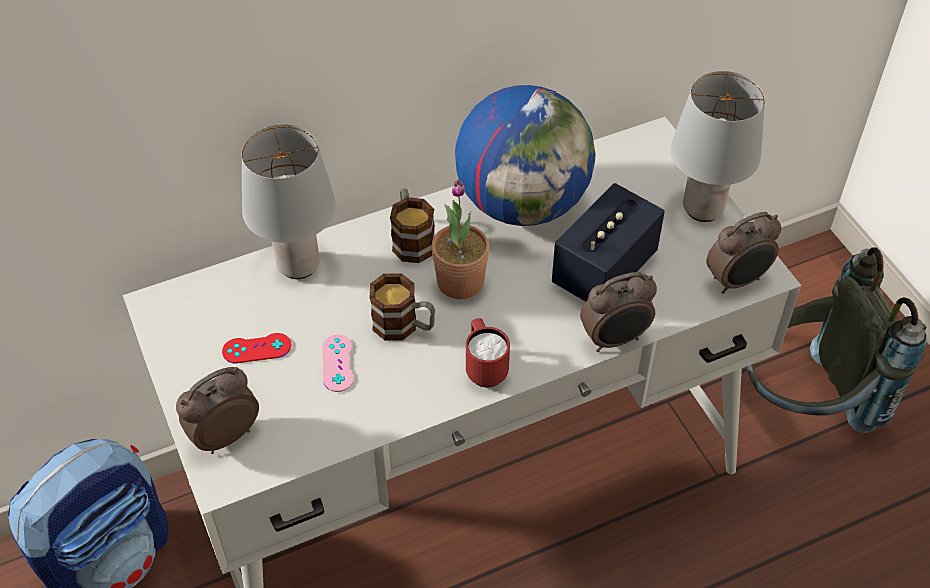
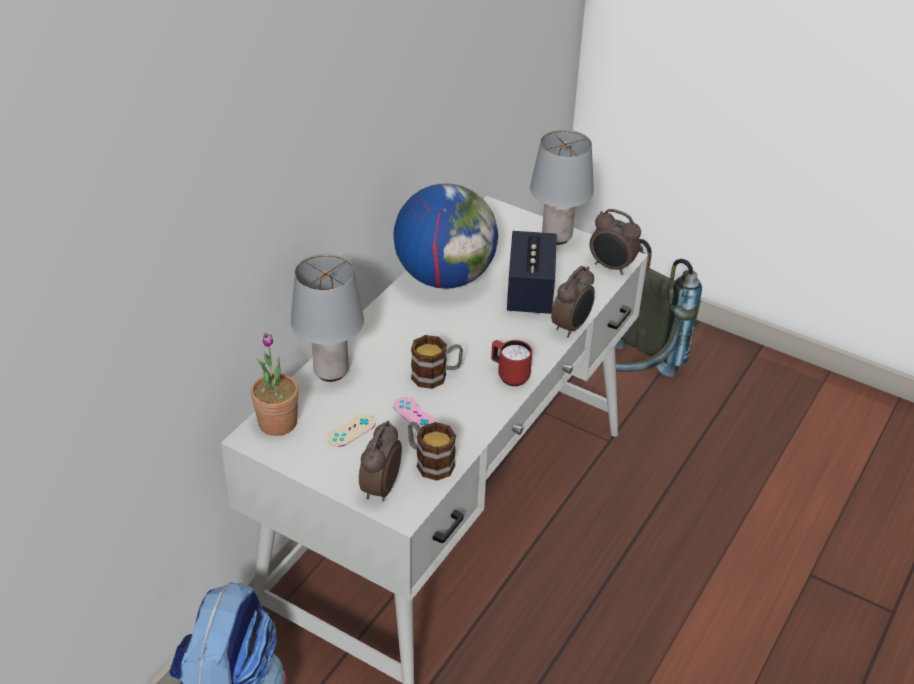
camera: 35 degrees left, 10 degrees down
red game controller [222,333,291,363] -> beige game controller [327,414,375,447]
mug [390,189,435,263] -> mug moved to [408,422,456,481]
potted plant [431,179,490,299] -> potted plant moved to [251,332,299,436]
alarm clock [706,212,781,294] -> alarm clock turned 90 degrees clockwise [590,209,641,275]

